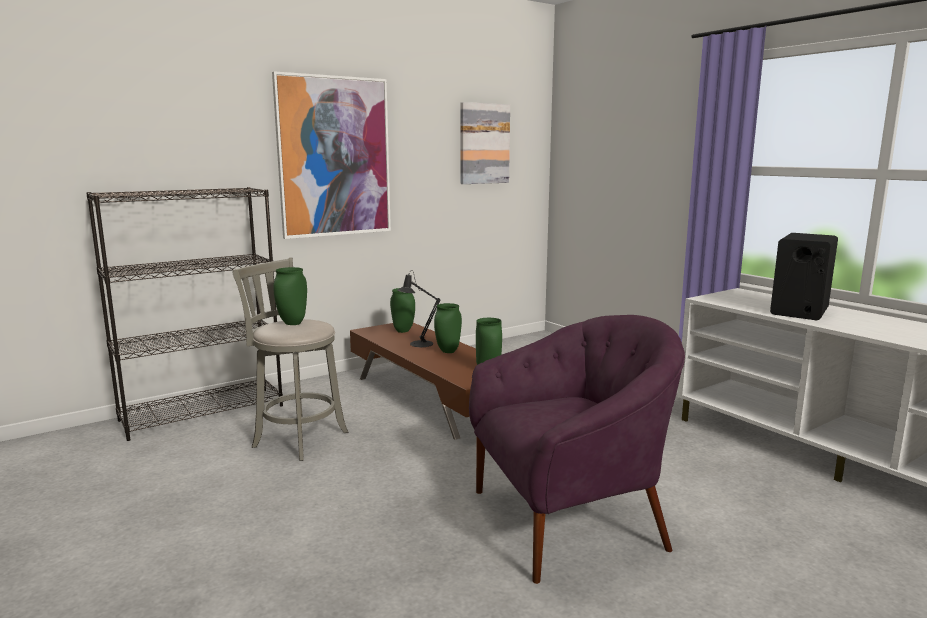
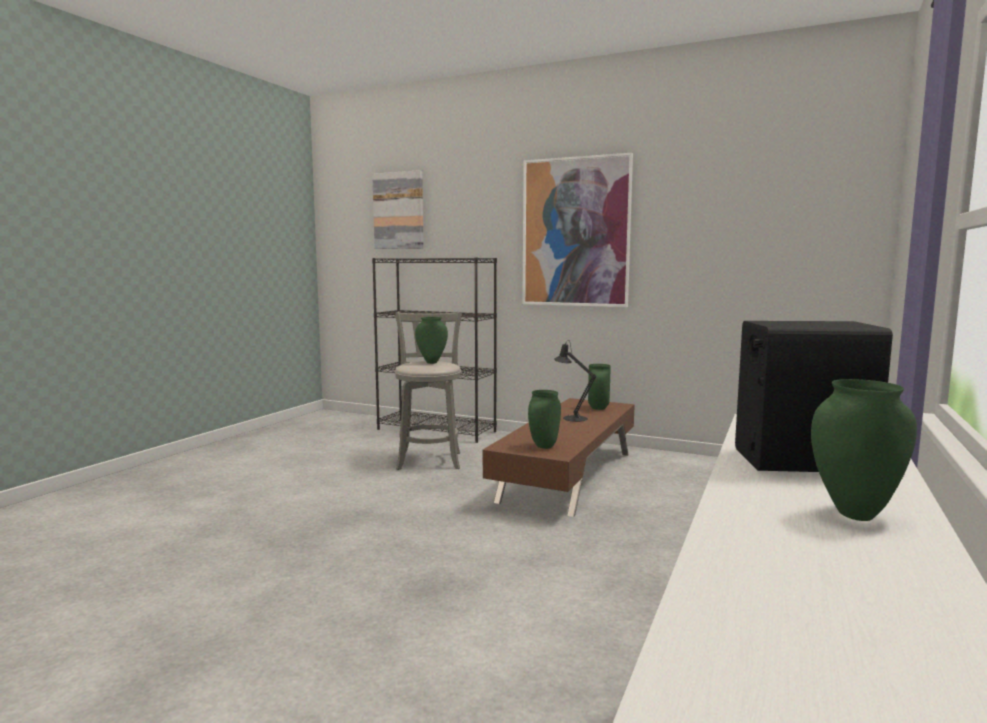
camera: 60 degrees right, 5 degrees down
green vase [434,303,462,353] -> green vase moved to [811,379,917,521]
picture [461,102,510,184] -> picture moved to [372,170,424,249]
purple armchair [469,315,685,584] -> none

